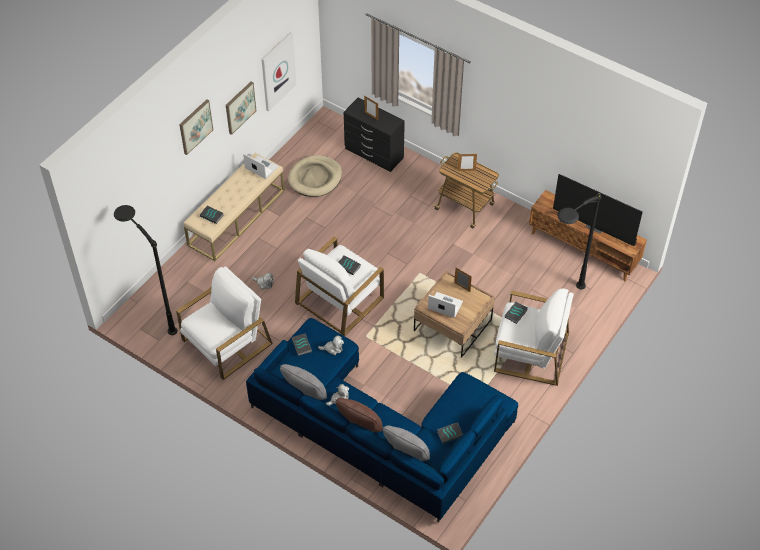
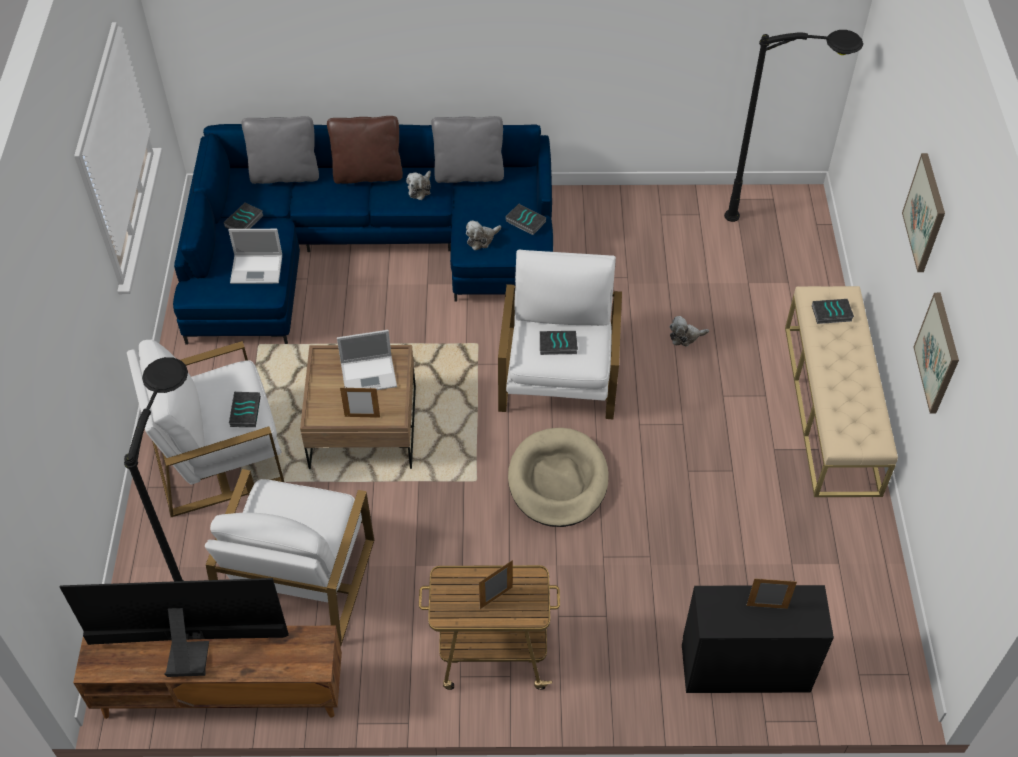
camera: 145 degrees right, 0 degrees up
white armchair [176,267,273,380] -> white armchair moved to [205,469,374,646]
laptop [243,154,279,179] -> laptop moved to [228,229,282,284]
picture [261,32,296,111] -> none
beige dog bed [288,155,342,197] -> beige dog bed moved to [508,428,609,527]

